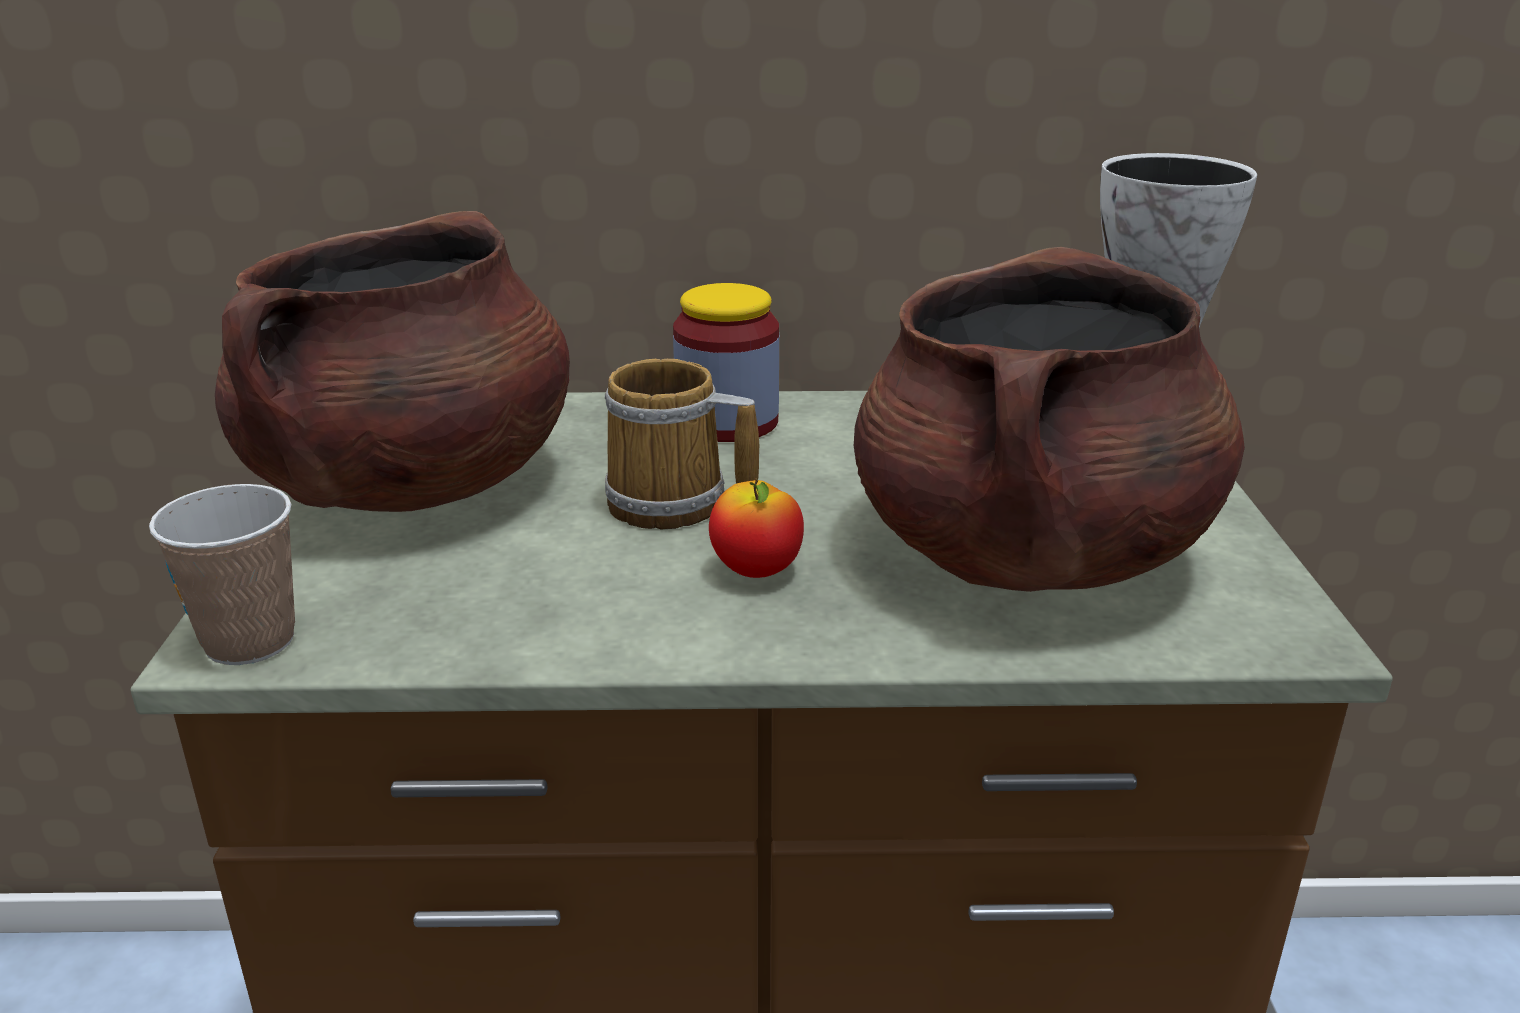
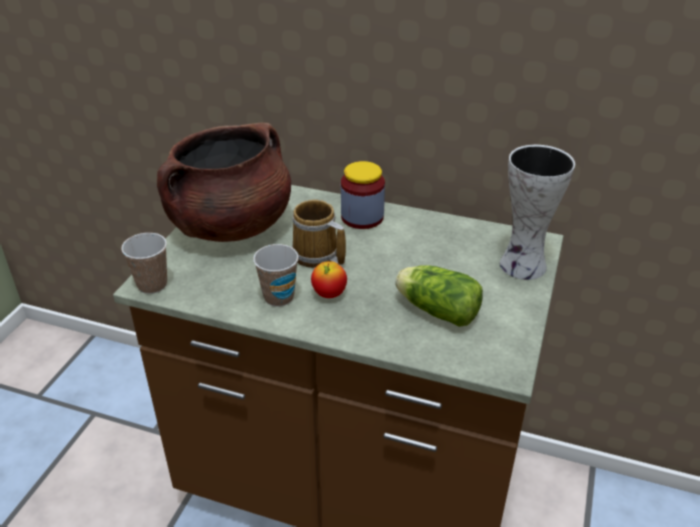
camera: 20 degrees right, 10 degrees up
brown cooking pot [854,247,1245,592] -> lettuce [395,265,483,327]
none -> cup [253,244,299,307]

